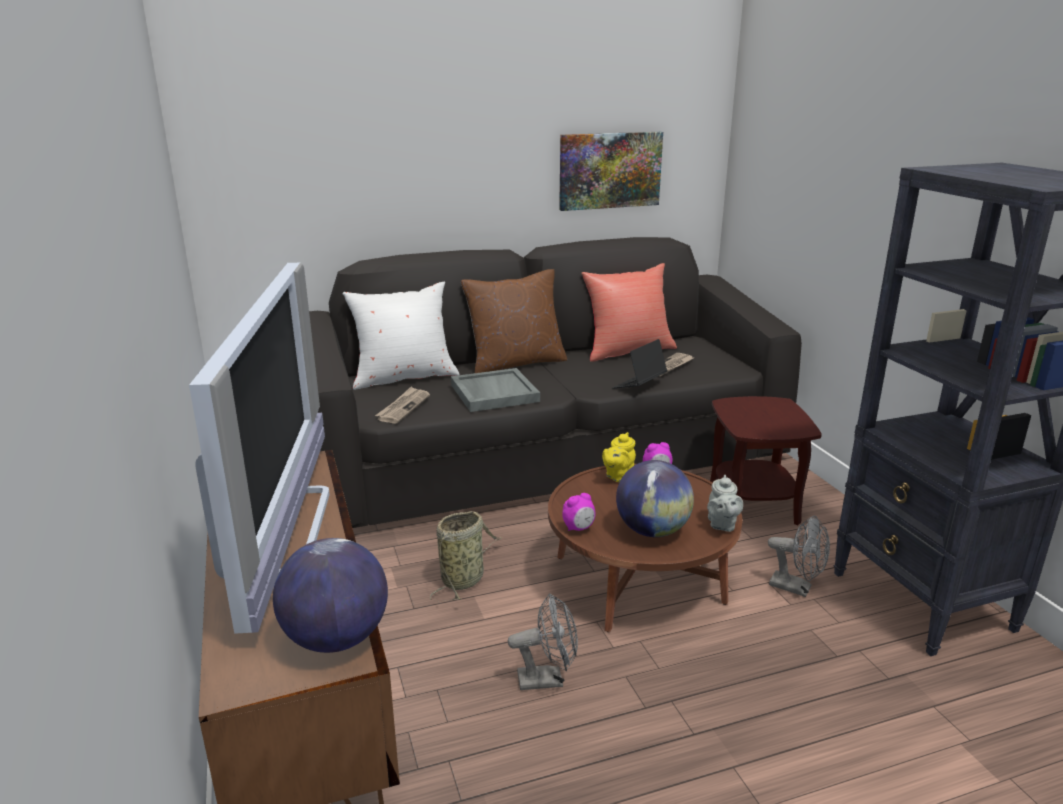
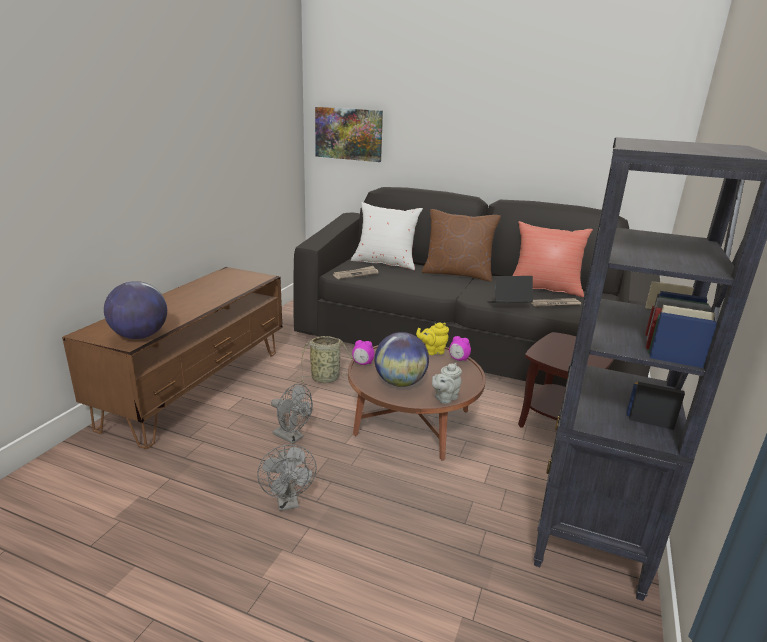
camera: 40 degrees right, 0 degrees up
television [189,263,330,634] -> none
grey tray [451,368,540,412] -> none
picture [559,132,663,211] -> picture moved to [315,107,383,162]
grey fan [768,516,830,597] -> grey fan moved to [257,445,317,511]

